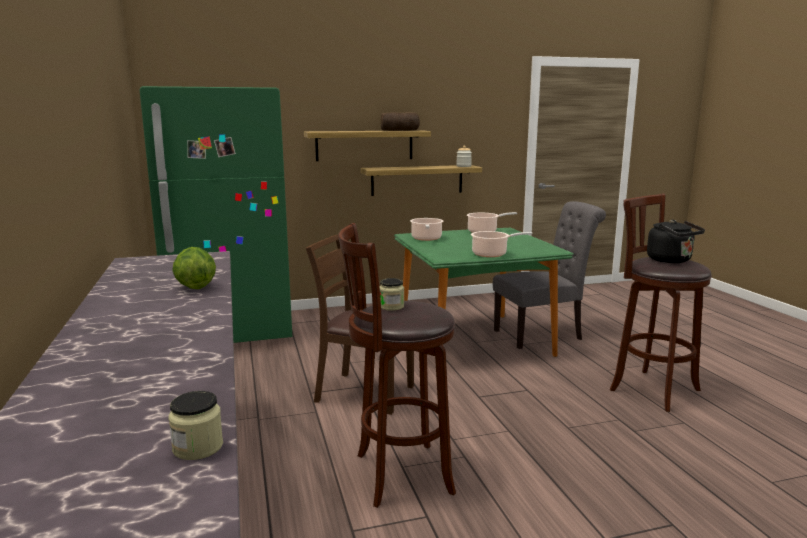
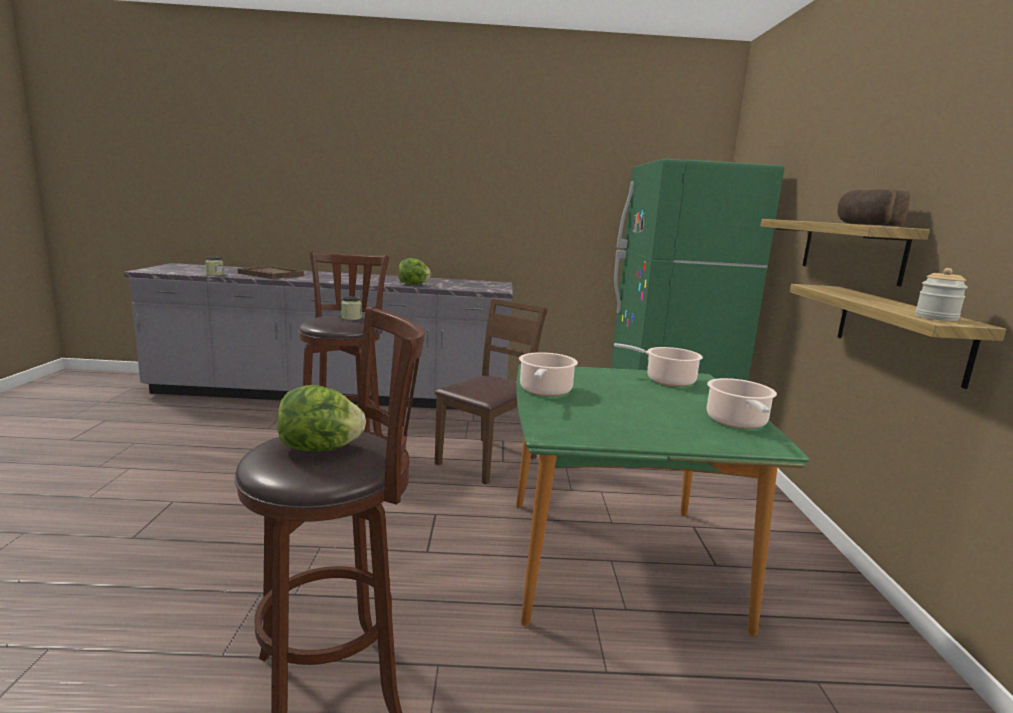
camera: 105 degrees right, 0 degrees up
grey chair [493,201,606,349] -> none
black kettle [647,220,705,263] -> lettuce [277,385,366,451]
none -> brown tray [238,266,304,279]

